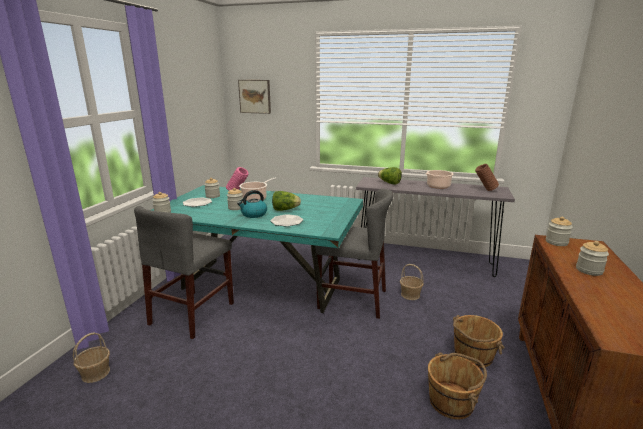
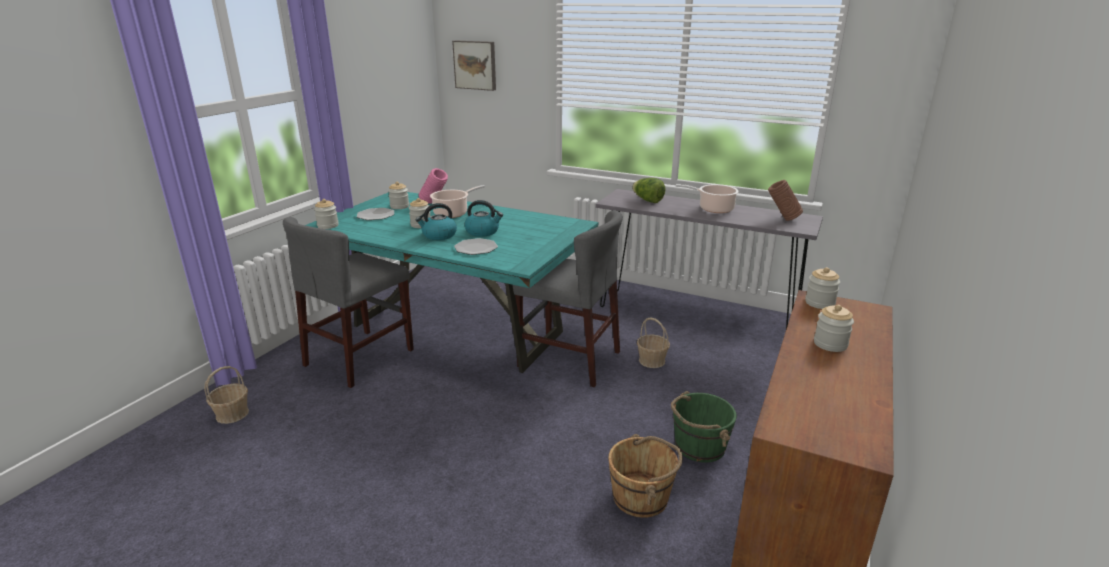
camera: 10 degrees right, 5 degrees up
lettuce [272,191,301,211] -> kettle [464,200,503,237]
brown bucket [453,315,505,368] -> green bucket [671,391,737,463]

